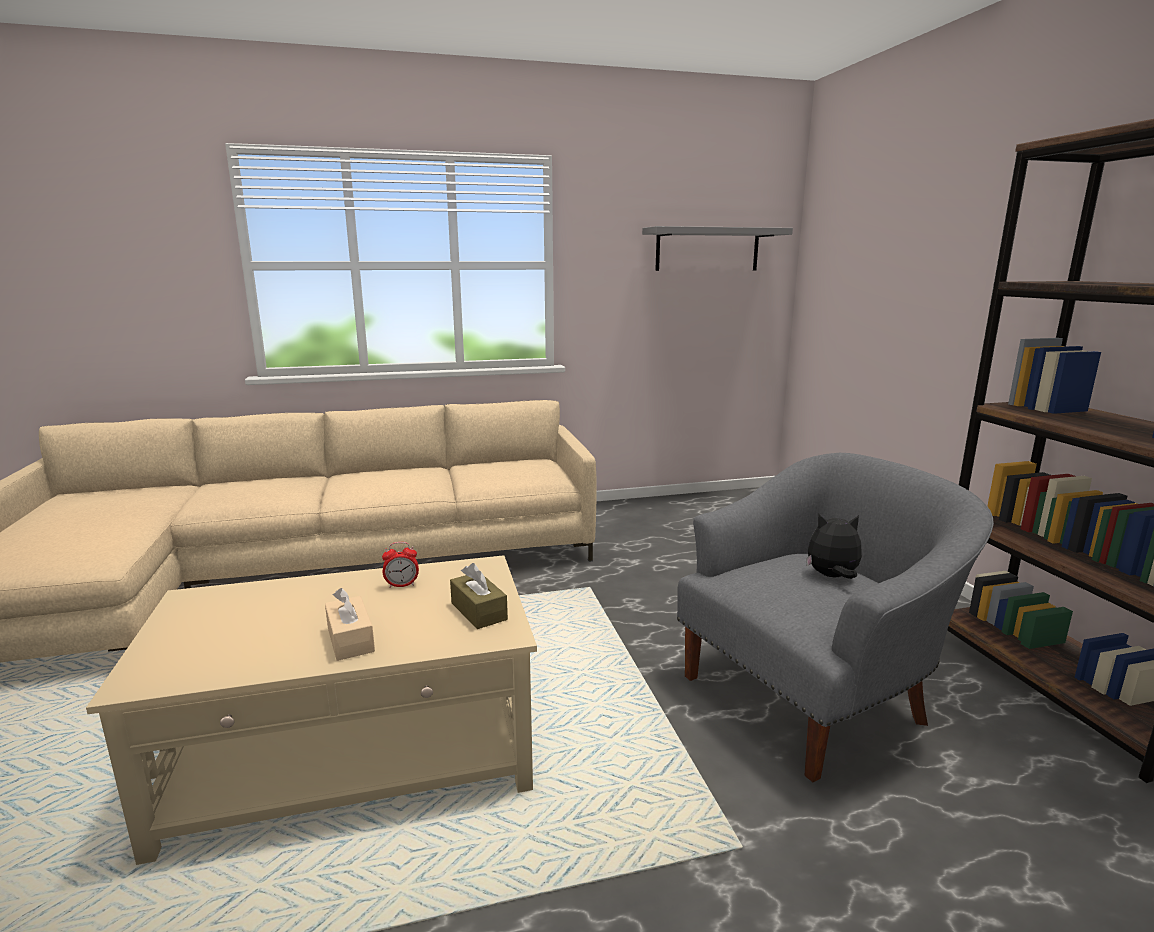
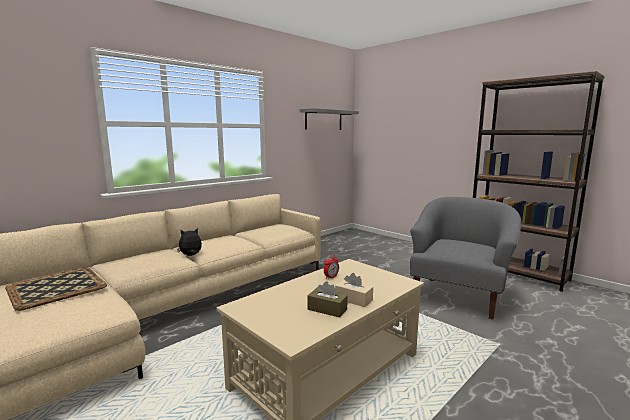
camera: 30 degrees left, 5 degrees down
brown tissue box [450,563,508,629] -> brown tissue box moved to [307,281,348,318]
plush toy [806,514,862,579] -> plush toy moved to [177,228,202,256]
none -> tray [5,267,107,311]

